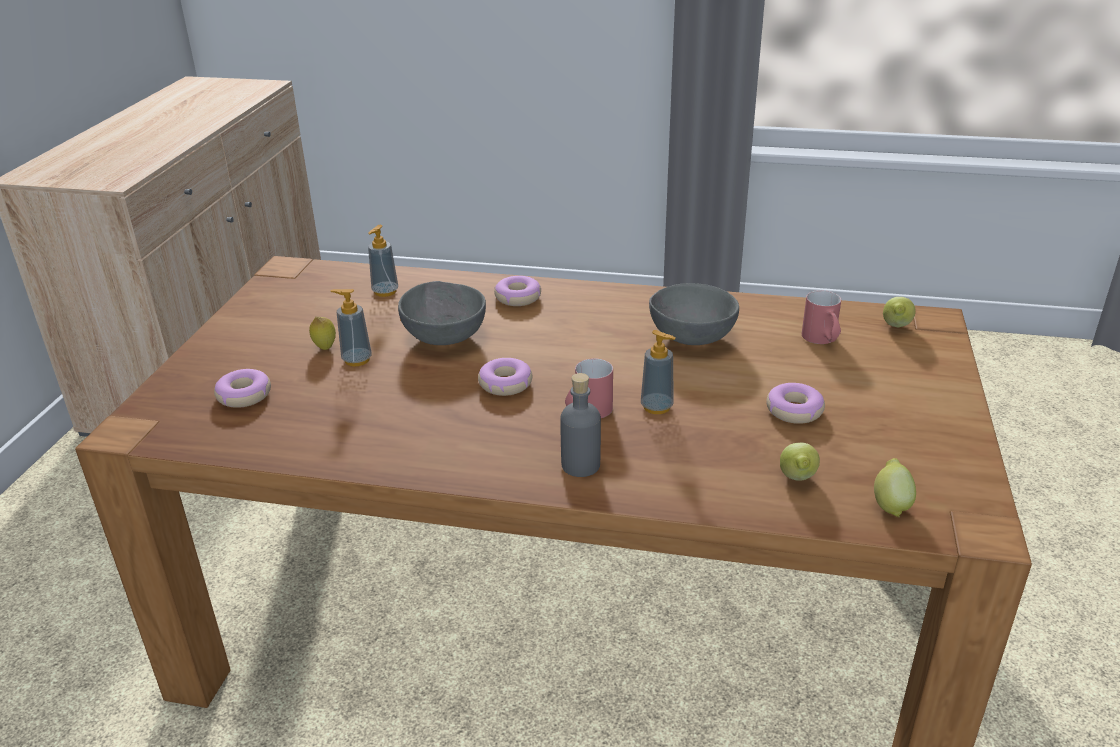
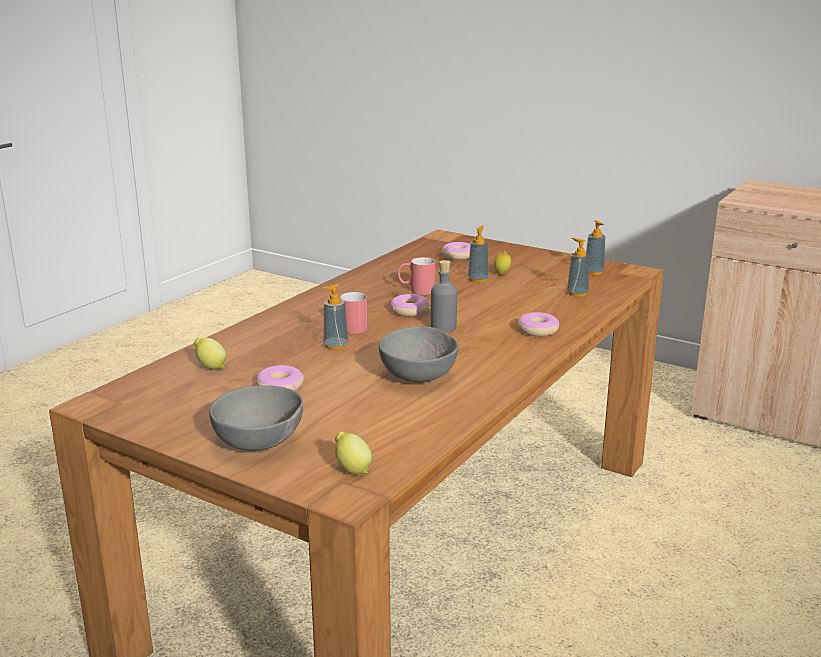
camera: 110 degrees right, 10 degrees down
grey bowl [398,281,486,345] -> grey bowl moved to [210,385,303,451]
grey bottle [560,373,601,477] -> grey bottle moved to [431,260,457,332]
red mug [802,290,841,344] -> red mug moved to [398,257,436,295]
lemon [874,458,916,517] -> none
none -> soap dispenser [586,220,605,275]

